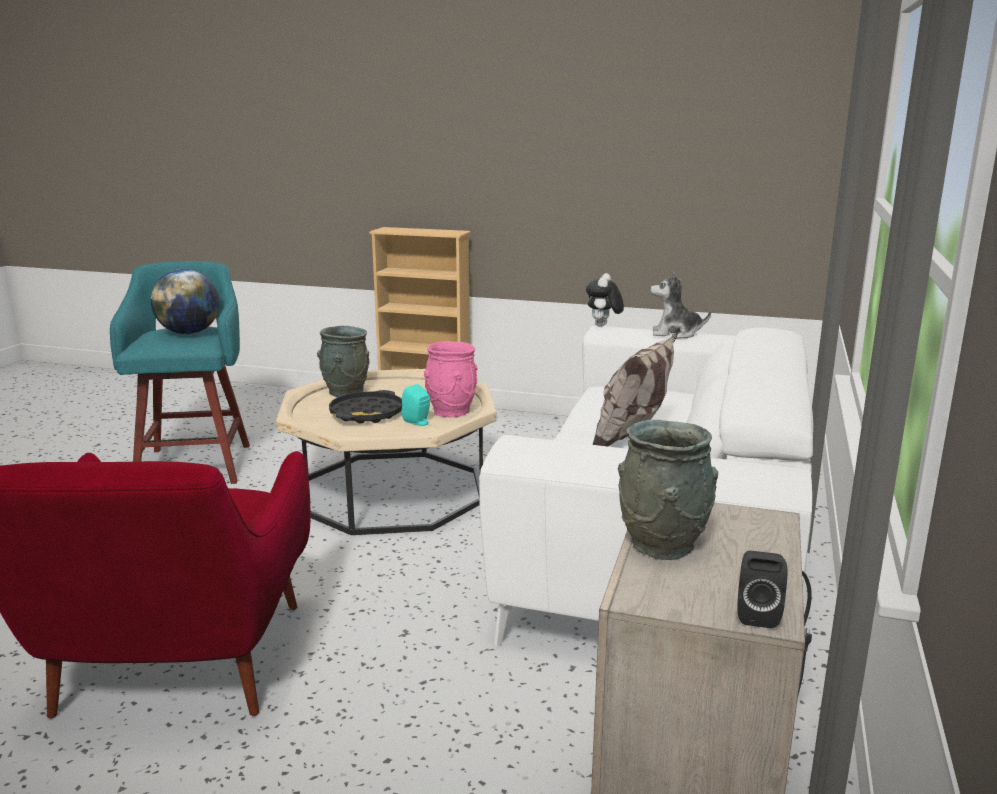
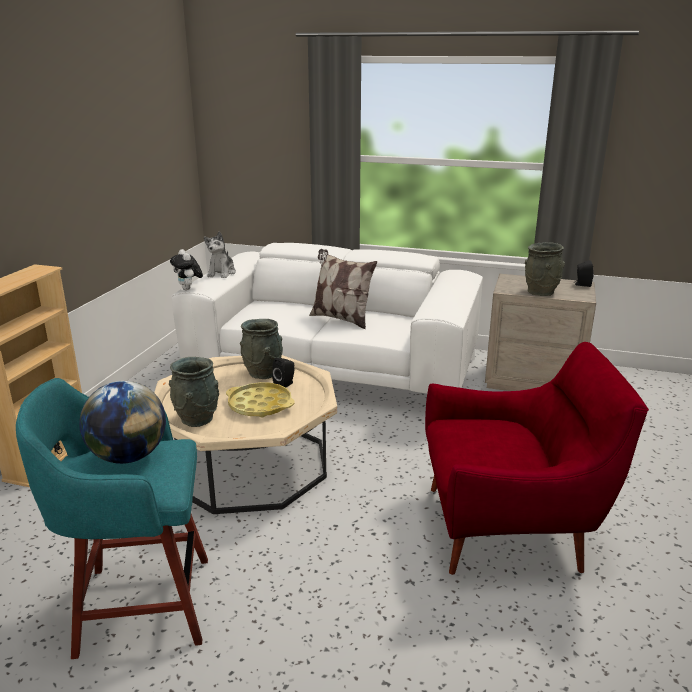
camera: 90 degrees left, 5 degrees up
black tray [329,390,402,424] -> yellow tray [226,382,295,417]
turquoise speaker [402,384,430,426] -> black speaker [272,358,294,387]
pink vase [424,341,478,417] -> grey vase [240,319,283,379]
plush toy [586,273,624,327] -> plush toy turned 45 degrees clockwise [170,249,203,290]

